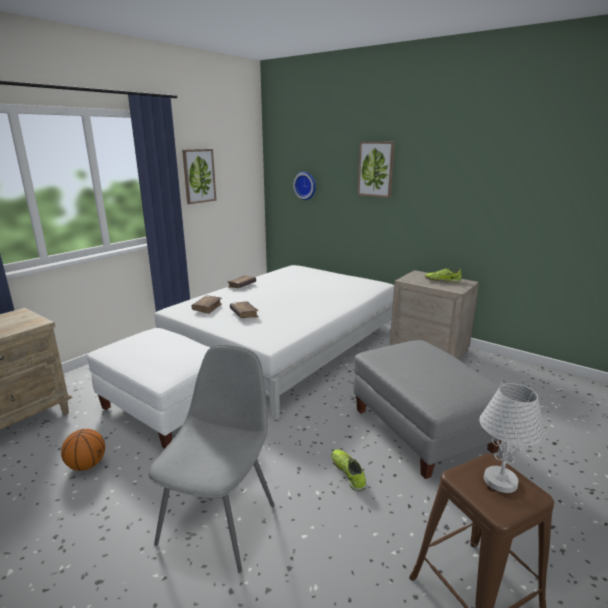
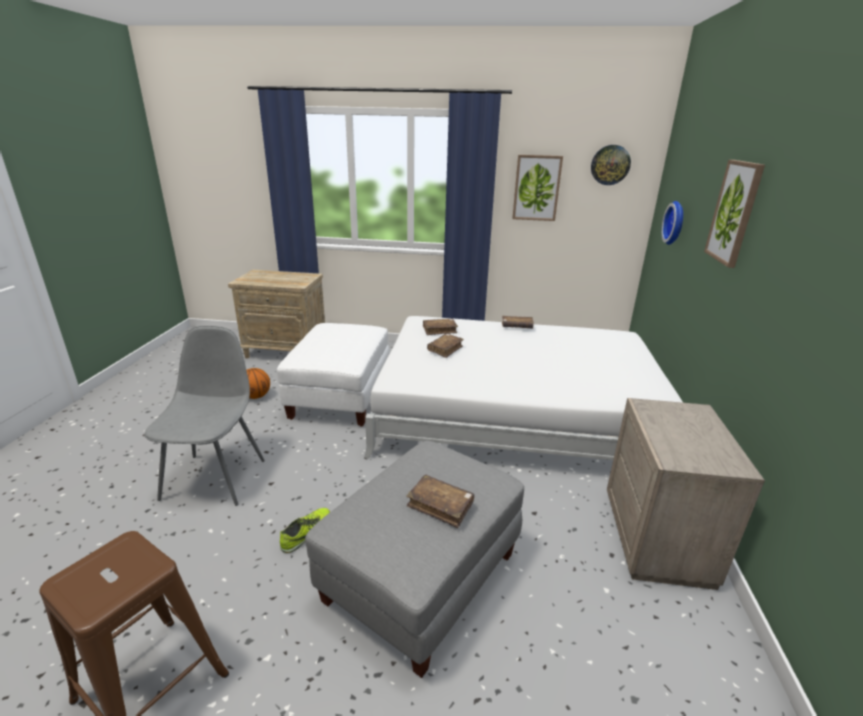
camera: 60 degrees right, 5 degrees up
grey chair [148,345,275,573] -> grey chair turned 75 degrees counterclockwise [145,326,265,506]
shoe [424,268,462,283] -> none
white table lamp [479,383,545,493] -> none
none -> brown book [407,475,474,528]
none -> wall clock [591,145,631,185]

